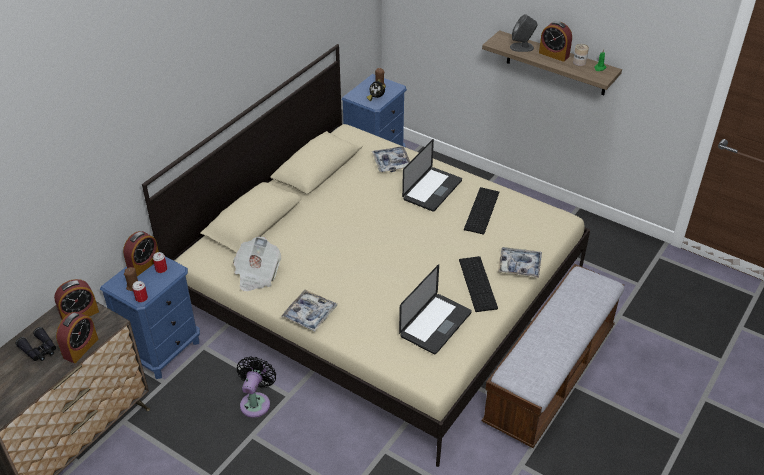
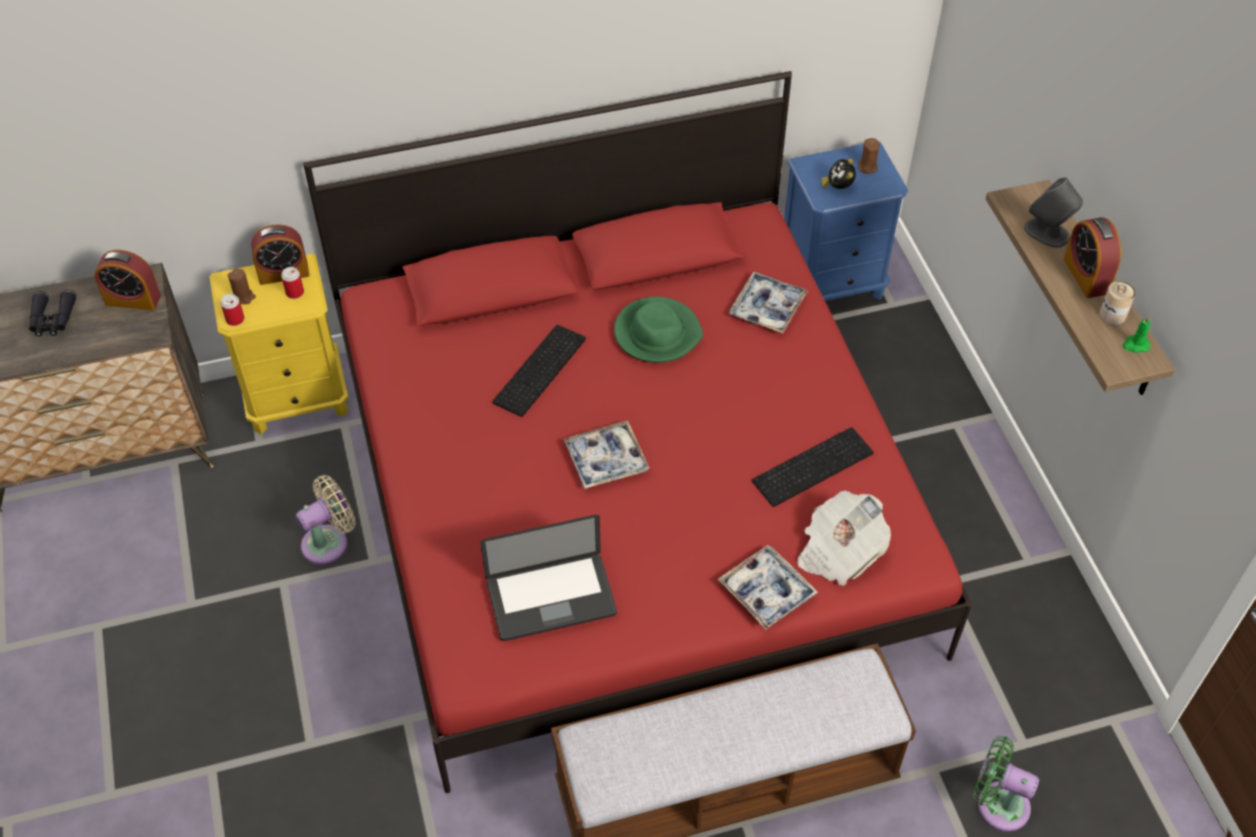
camera: 40 degrees right, 10 degrees up
alarm clock [56,312,98,363] -> none
blue nightstand [100,256,200,379] -> yellow nightstand [209,254,348,435]
beige bed [142,44,590,467] -> red bed [303,71,972,793]
newspaper [233,236,281,291] -> newspaper moved to [797,491,891,586]
black fan [237,356,276,418] -> beige fan [296,475,355,565]
tray [281,290,337,331] -> tray moved to [564,421,649,489]
laptop [402,139,462,212] -> none
keyboard [459,256,498,312] -> keyboard moved to [492,325,586,417]
none -> green hat [614,297,703,363]
none -> green fan [973,736,1039,832]

